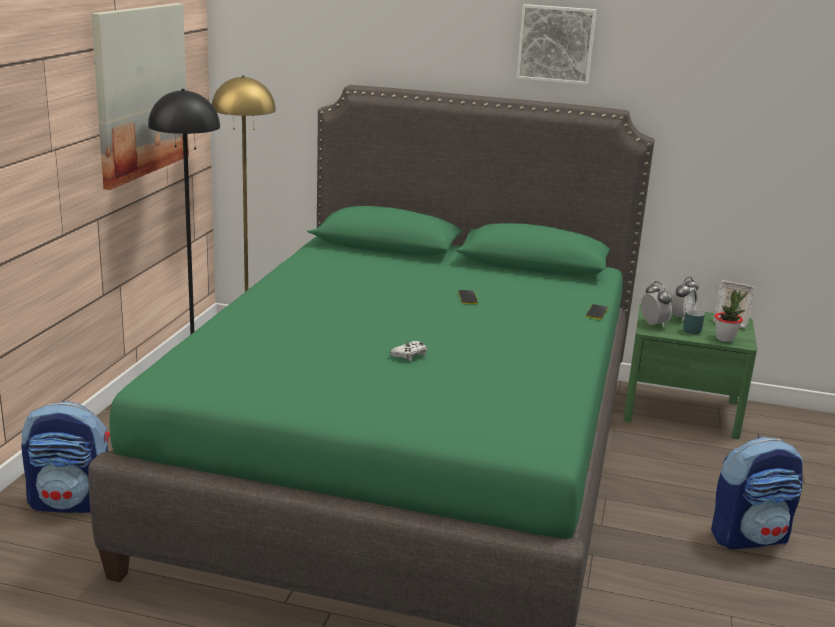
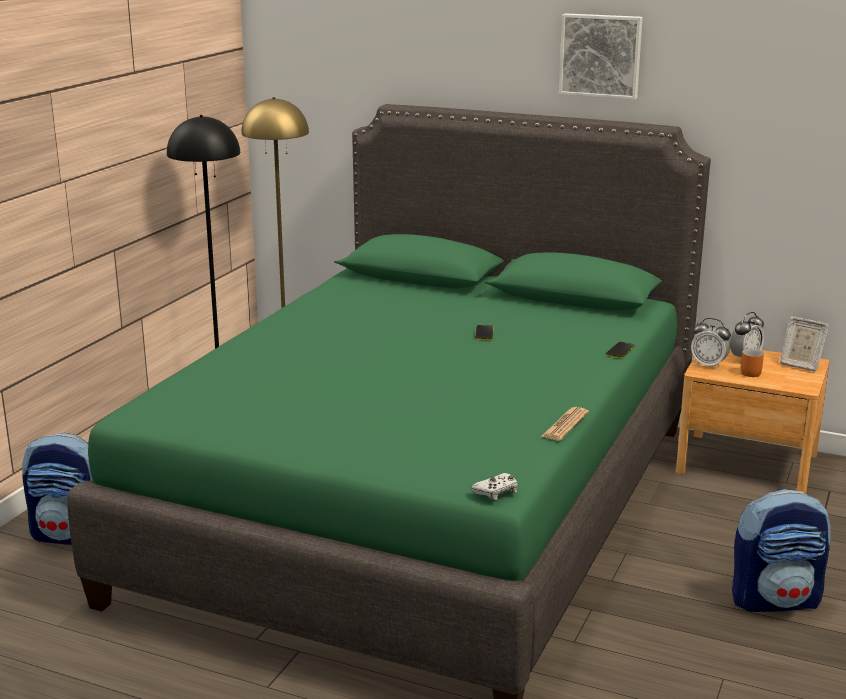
camera: 10 degrees right, 0 degrees up
picture [91,3,189,190] -> none
white game controller [390,341,427,361] -> white game controller moved to [471,473,518,500]
green nightstand [624,304,757,439] -> brown nightstand [676,348,830,493]
alarm clock [641,281,672,327] -> alarm clock turned 135 degrees clockwise [691,318,731,369]
turquoise mug [684,309,705,334] -> orange mug [741,349,764,377]
potted plant [715,290,747,342] -> none
none -> newspaper [541,407,589,441]

